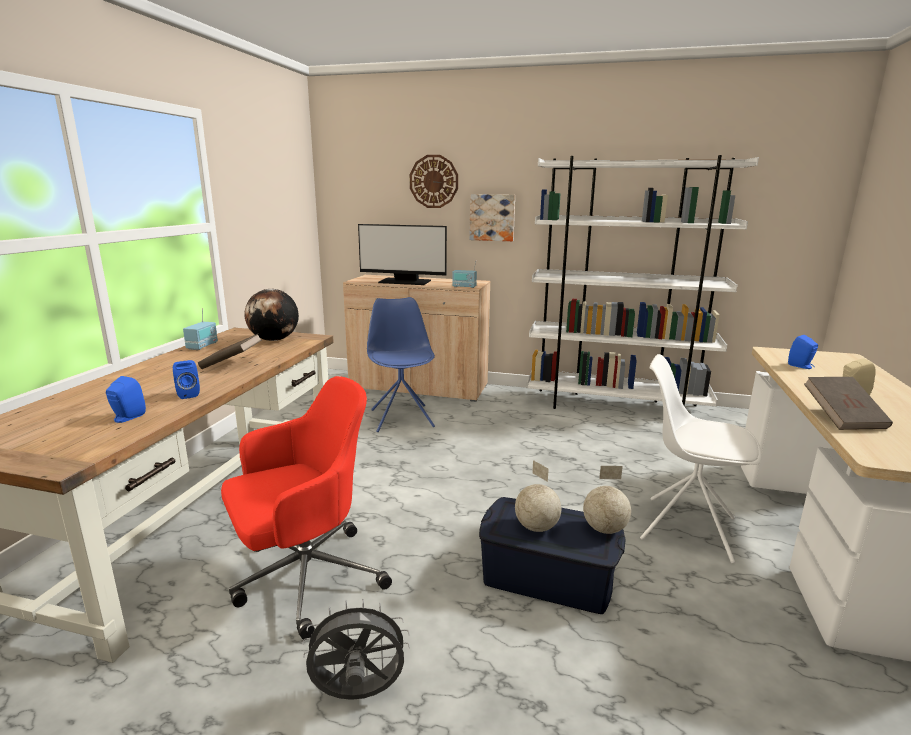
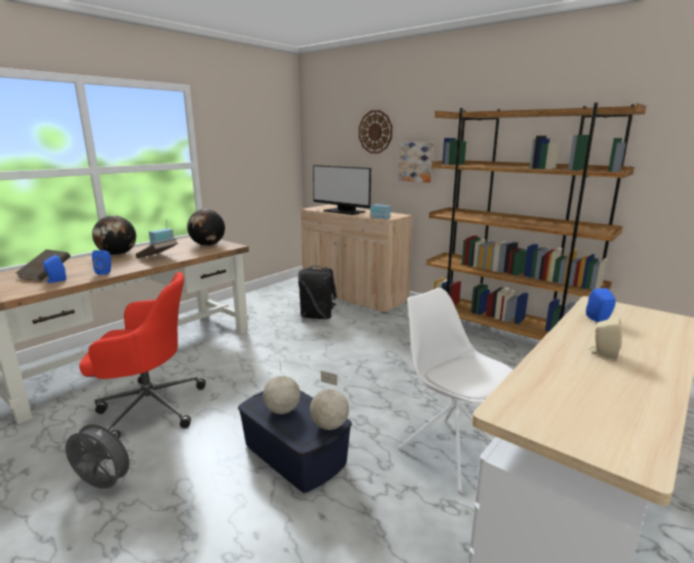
camera: 25 degrees right, 0 degrees up
blue chair [367,297,435,432] -> black backpack [298,266,337,319]
white bookcase [526,155,759,409] -> brown bookcase [426,103,646,340]
brown book [804,377,893,430] -> brown book moved to [16,249,71,281]
none -> globe [92,215,136,255]

